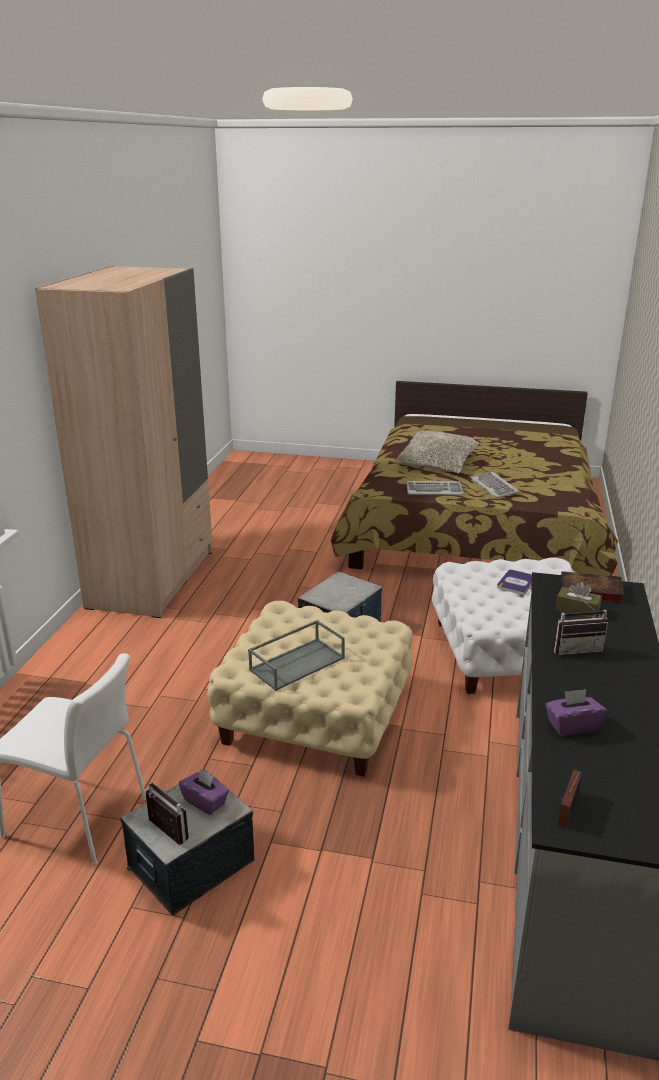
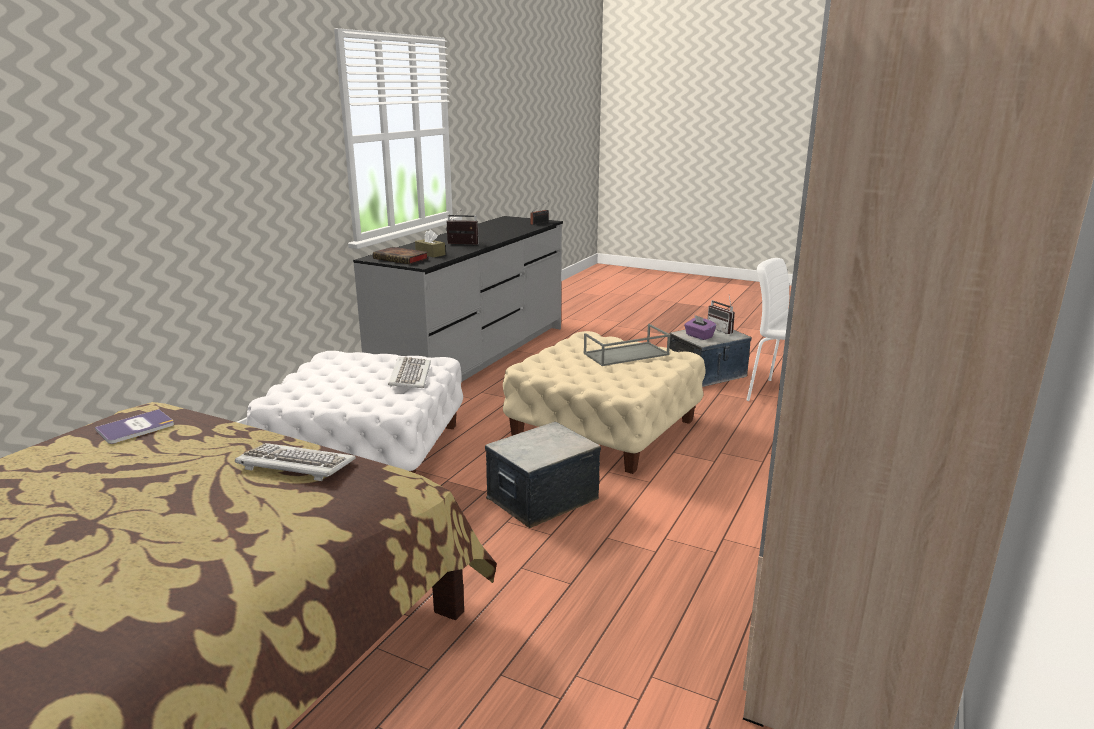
camera: 165 degrees left, 5 degrees down
beige pillow [396,431,479,473] -> none
keyboard [471,472,519,498] -> keyboard moved to [388,357,431,388]
book [497,570,532,595] -> book moved to [95,409,174,444]
purple tissue box [545,689,607,736] -> none

